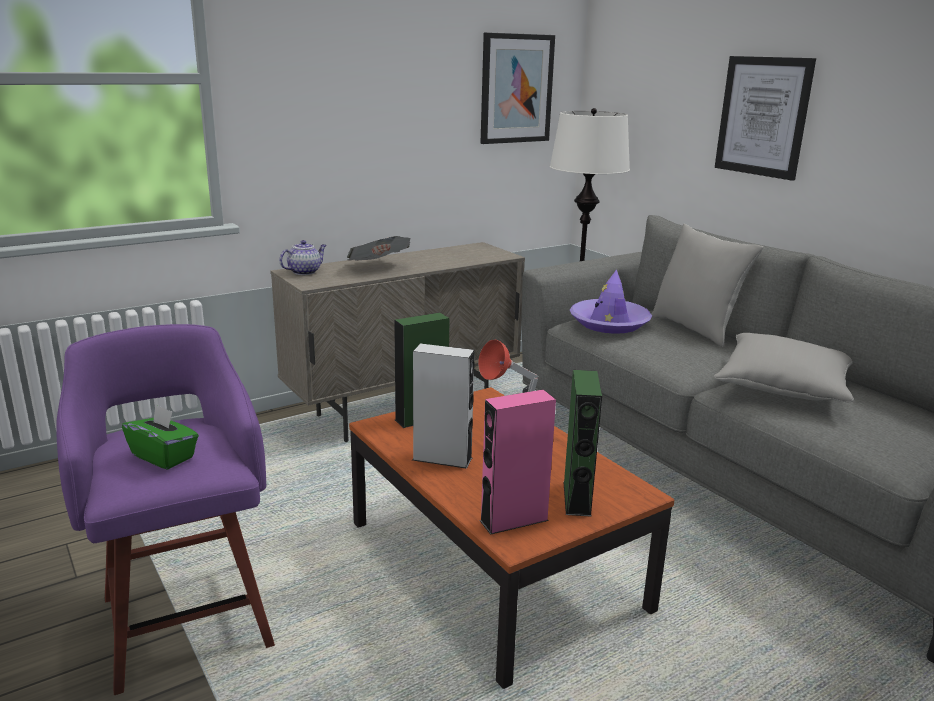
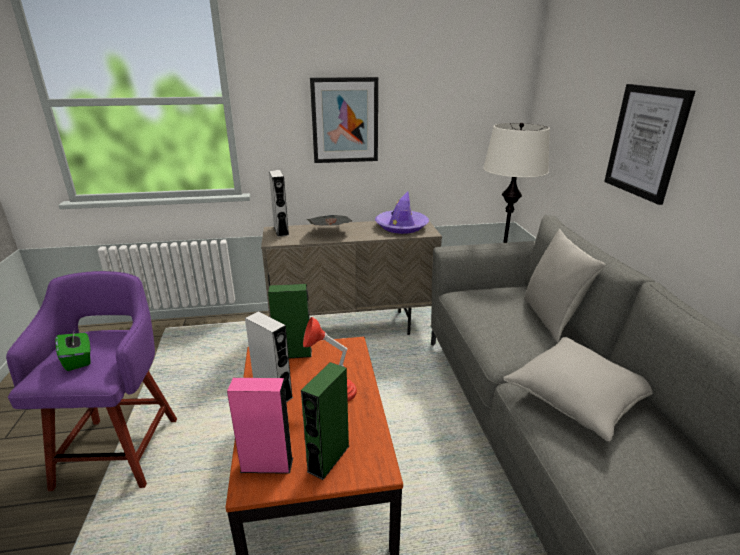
camera: 25 degrees right, 5 degrees up
teapot [279,240,326,275] -> grey speaker [269,170,289,237]
picture [480,32,555,144] -> picture moved to [310,77,378,163]
purple hat [569,269,652,334] -> purple hat moved to [375,192,429,234]

